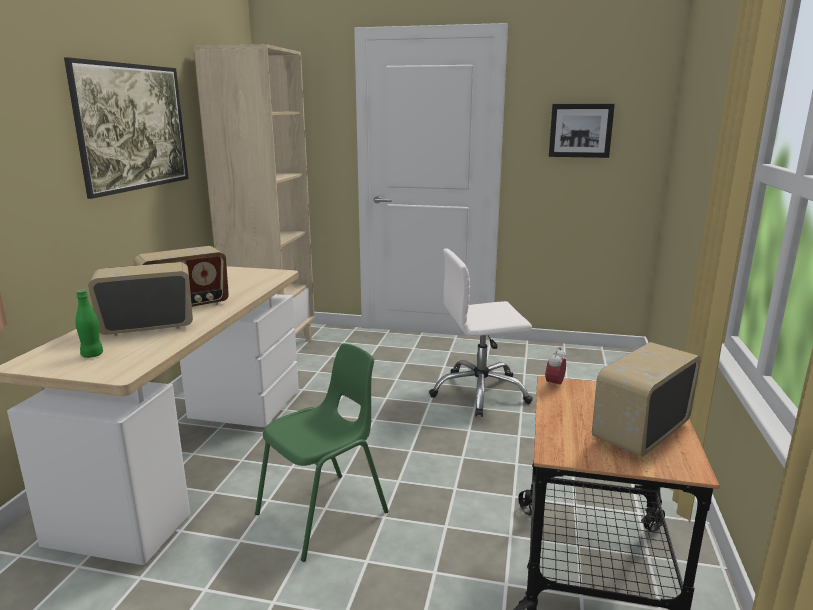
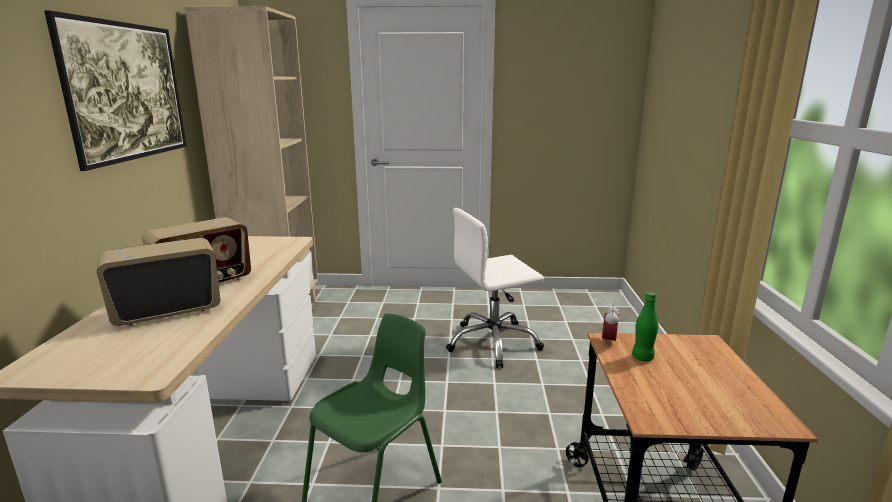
camera: 10 degrees left, 0 degrees up
green bottle [75,290,103,358] -> green bottle moved to [632,292,659,361]
picture [549,104,615,158] -> none
radio [592,342,701,457] -> none

